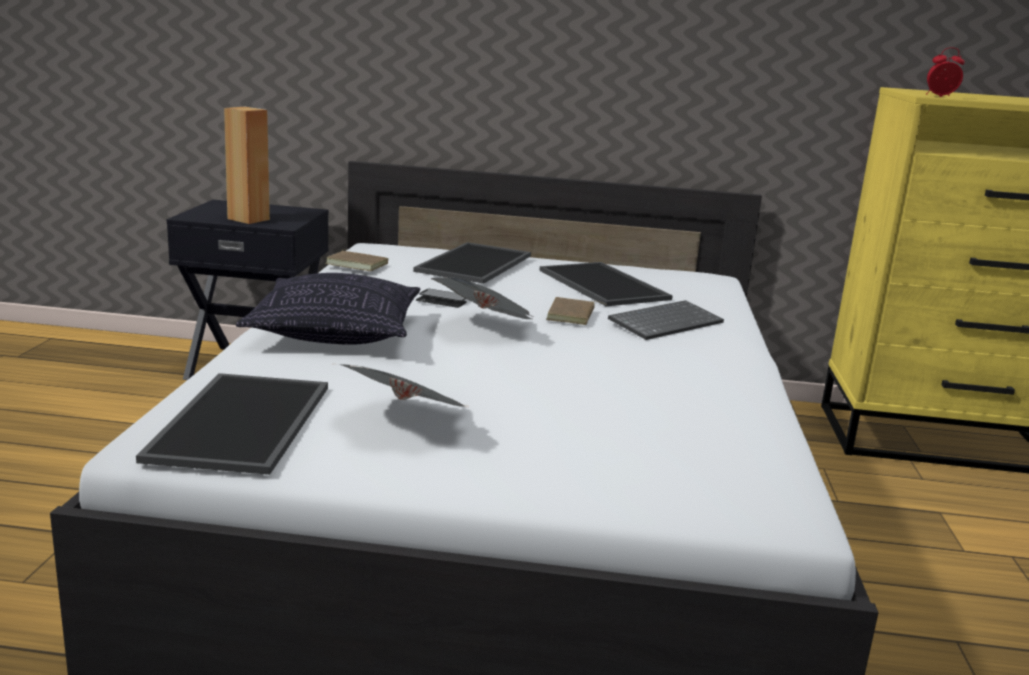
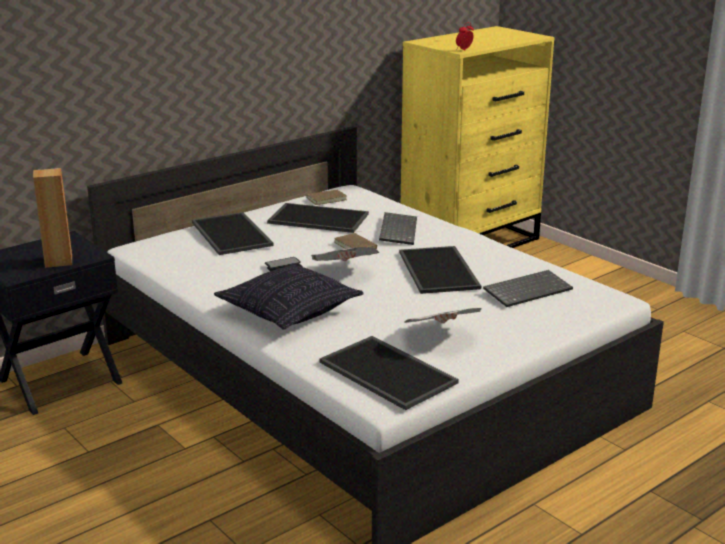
camera: 45 degrees left, 5 degrees up
brown book [326,249,388,271] -> brown book moved to [304,190,347,205]
none -> tray [399,246,481,294]
none -> keyboard [483,270,573,307]

